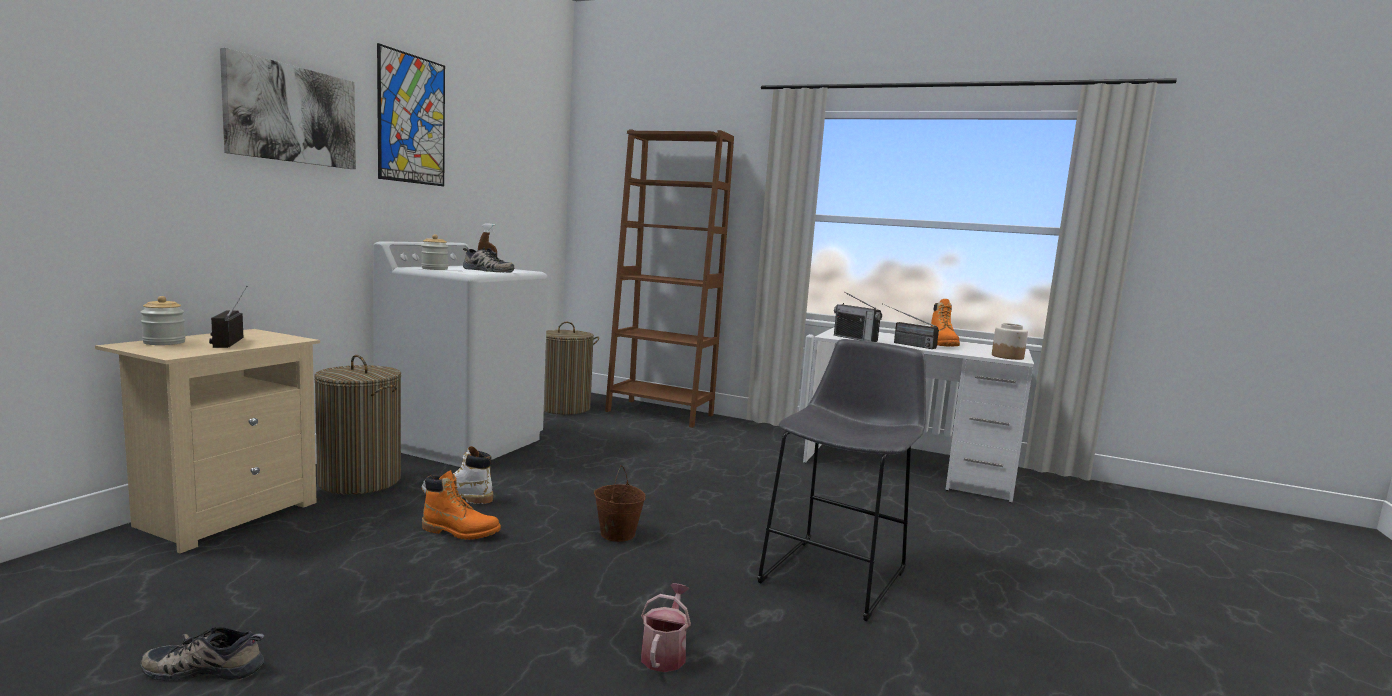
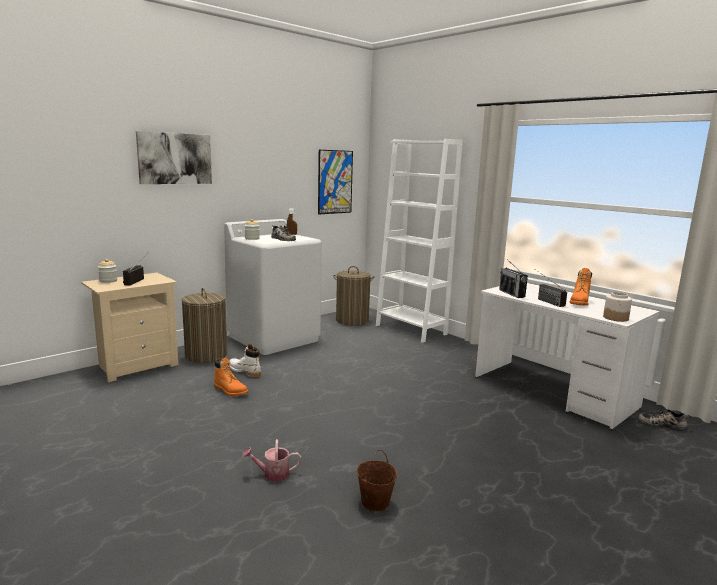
camera: 25 degrees right, 5 degrees up
shoe [141,627,265,680] -> shoe moved to [638,409,692,431]
picture [377,43,445,186] -> picture moved to [318,150,353,215]
brown bucket [594,465,645,542] -> brown bucket moved to [357,450,397,511]
brown bookcase [605,129,734,428] -> white bookcase [376,139,463,343]
watering can [641,583,691,672] -> watering can turned 135 degrees counterclockwise [242,439,301,481]
grey stool [757,339,926,621] -> none

